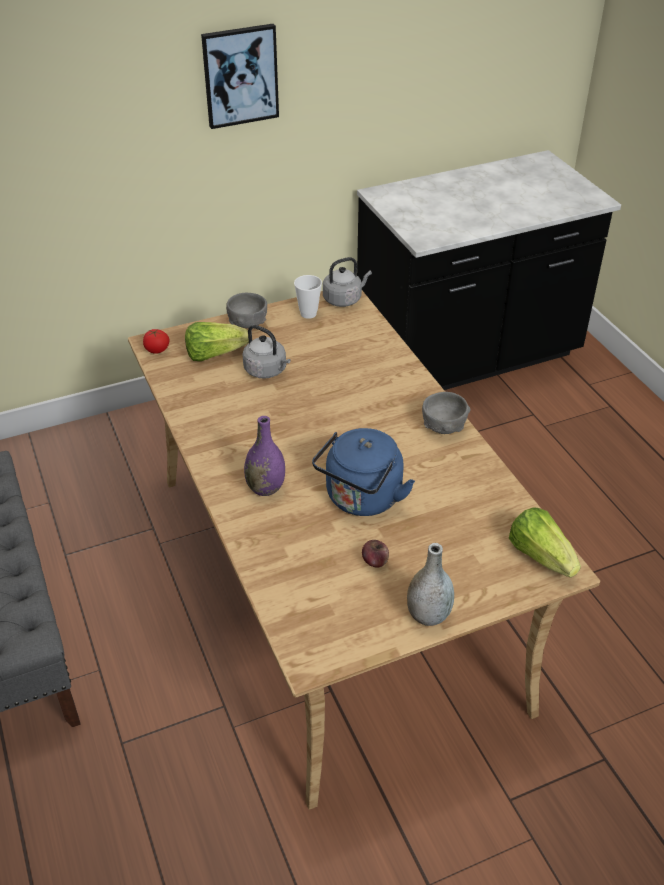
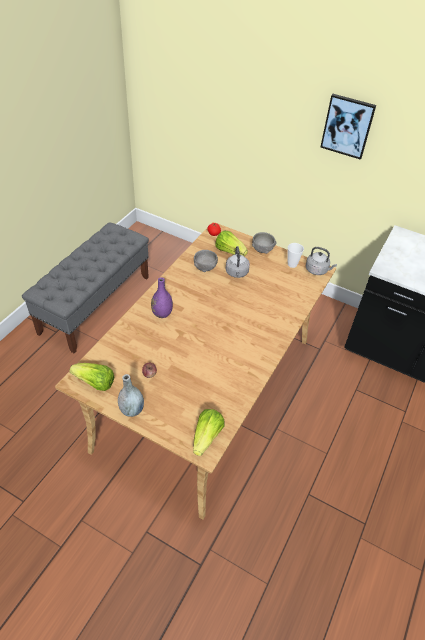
camera: 50 degrees right, 5 degrees up
blue kettle [312,428,415,516] -> none
grey bowl [422,392,470,434] -> grey bowl moved to [194,250,218,272]
none -> lettuce [69,363,114,391]

